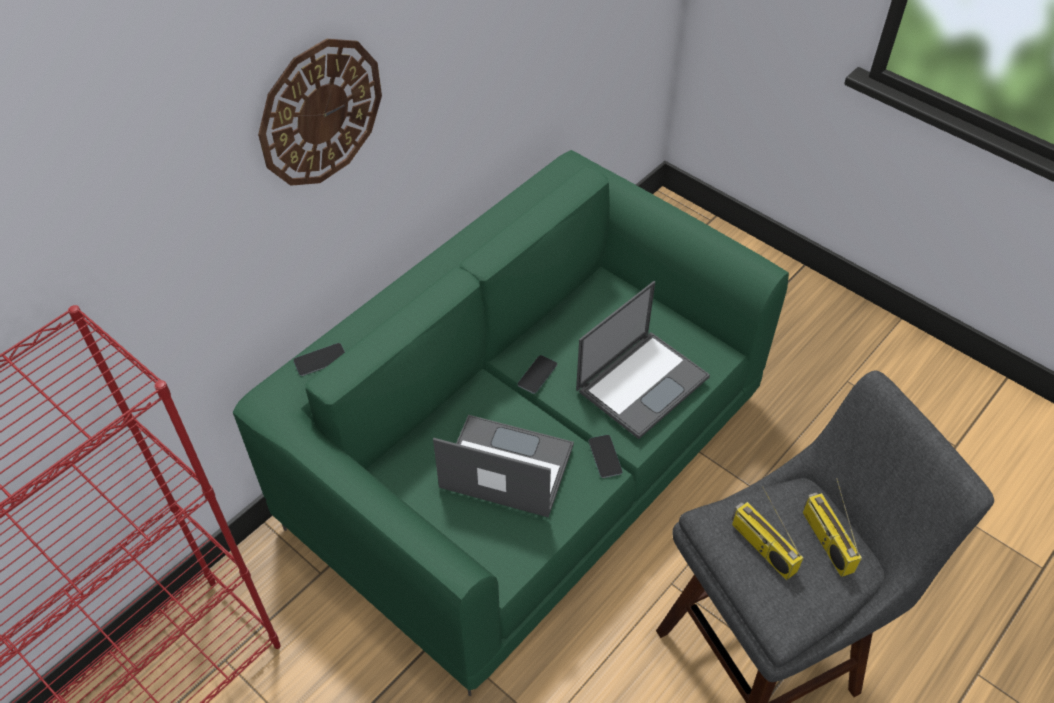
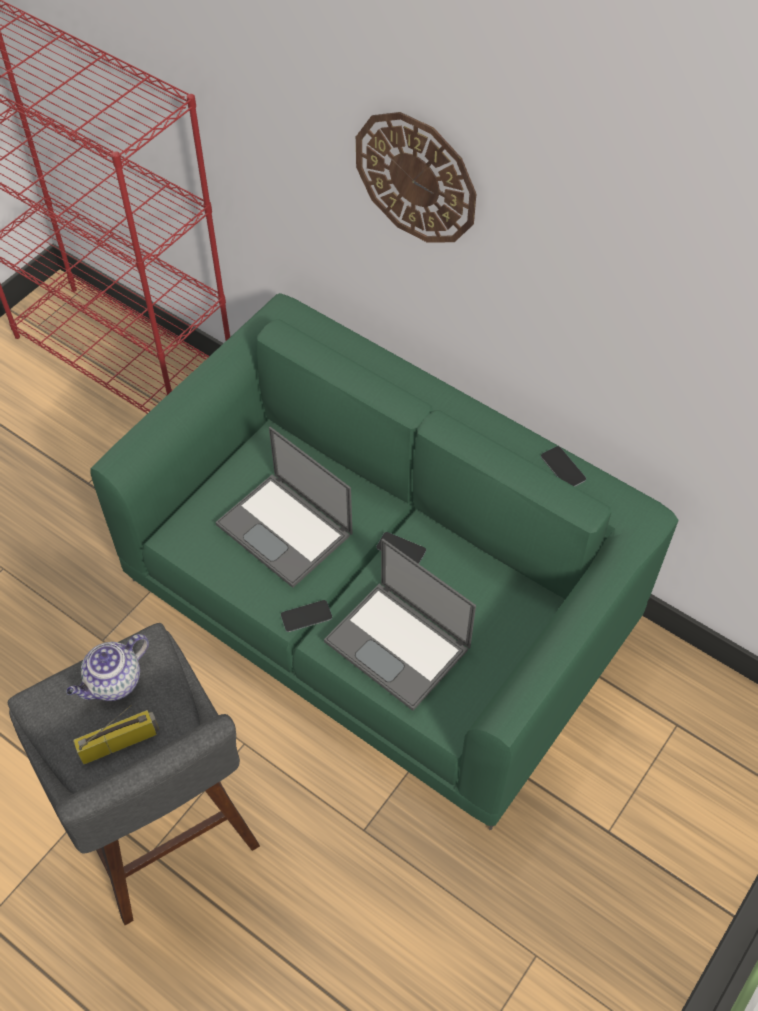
camera: 85 degrees right, 5 degrees up
phone [293,343,345,376] -> phone moved to [541,446,586,487]
laptop [433,415,574,517] -> laptop turned 120 degrees clockwise [216,427,353,588]
radio [732,486,804,580] -> teapot [66,634,149,701]

